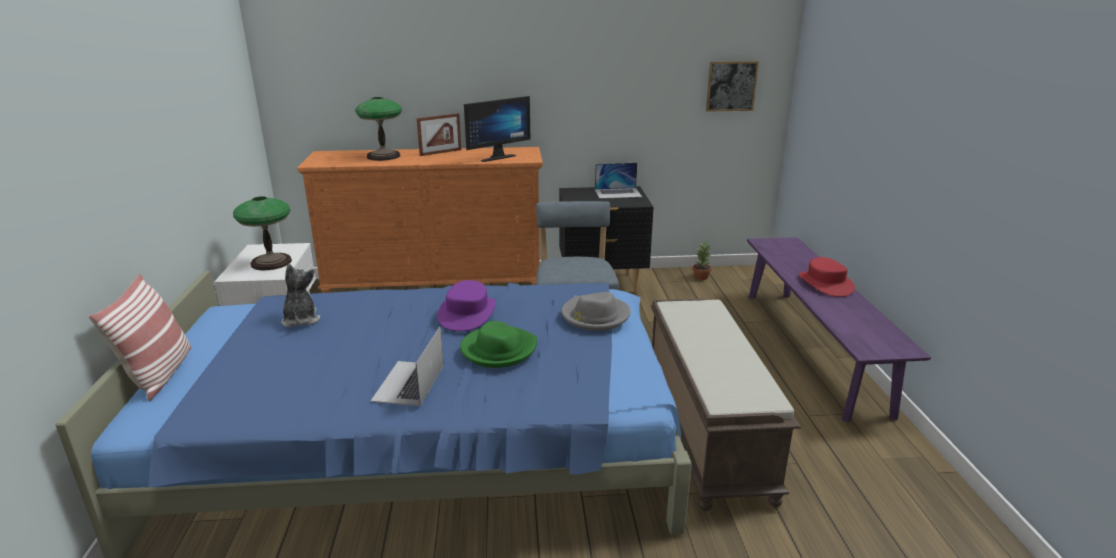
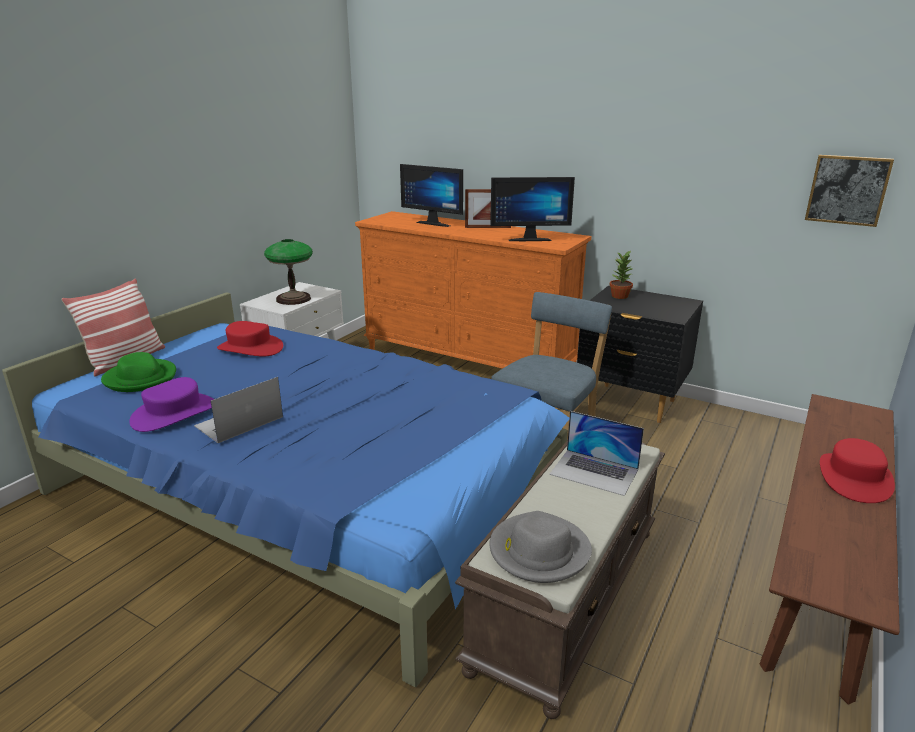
camera: 35 degrees right, 0 degrees up
plush toy [281,264,321,328] -> red hat [217,321,283,356]
table lamp [355,97,402,161] -> monitor [400,164,463,227]
purple hat [437,280,496,331] -> purple hat moved to [129,377,214,432]
green hat [460,321,537,368] -> green hat moved to [101,352,176,392]
grey hat [561,292,631,331] -> grey hat moved to [490,511,592,583]
laptop [595,163,642,199] -> laptop moved to [549,411,644,496]
potted plant [693,241,712,280] -> potted plant moved to [610,251,633,299]
purple bench [747,237,931,423] -> brown bench [760,394,900,705]

